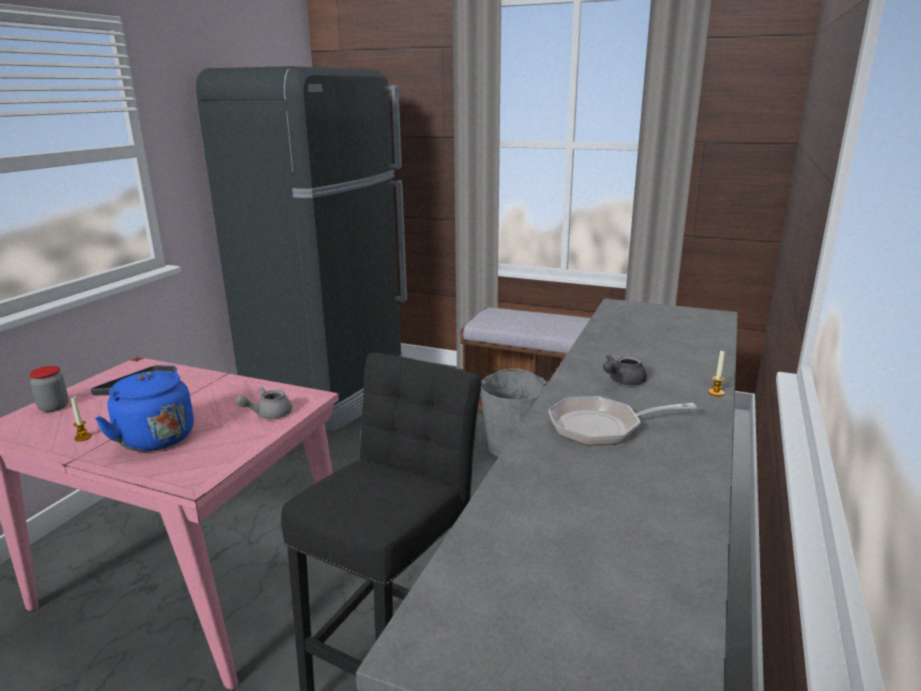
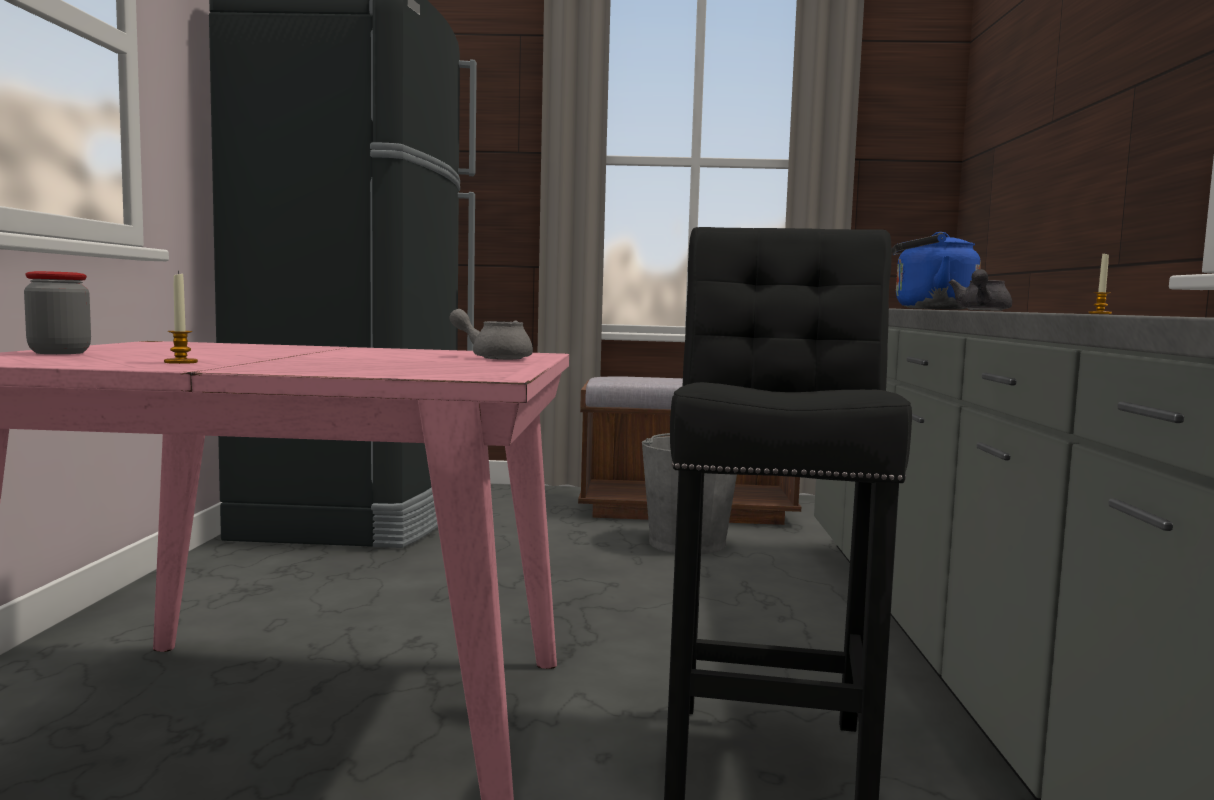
camera: 20 degrees left, 15 degrees down
blue kettle [91,365,194,452] -> blue kettle moved to [892,232,981,310]
grey teapot [235,387,292,419] -> grey teapot turned 75 degrees clockwise [449,309,533,360]
frying pan [548,396,697,446] -> none

